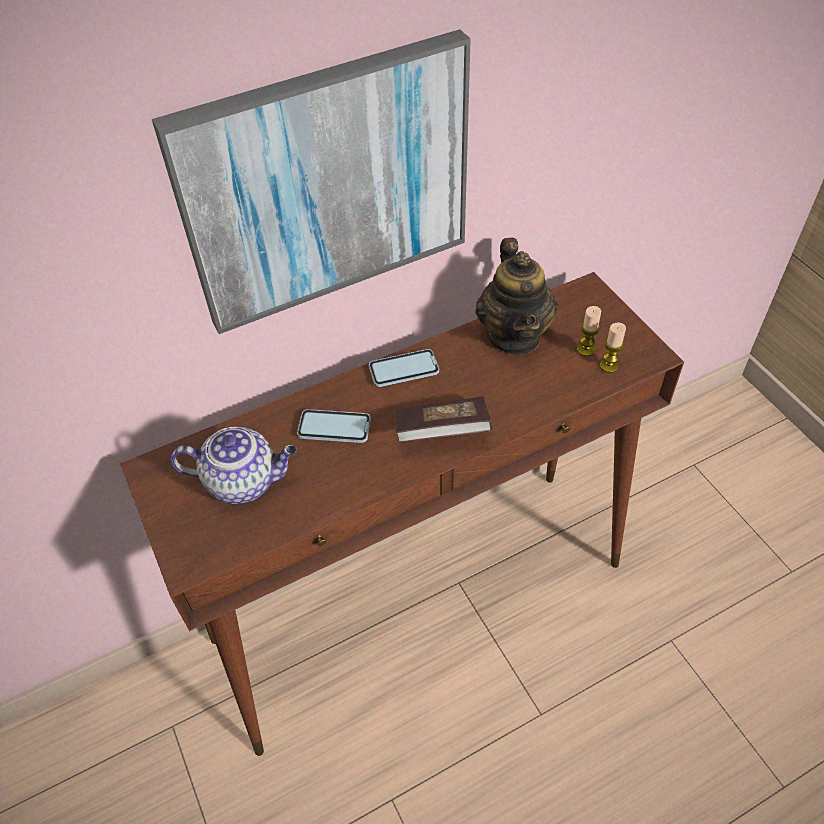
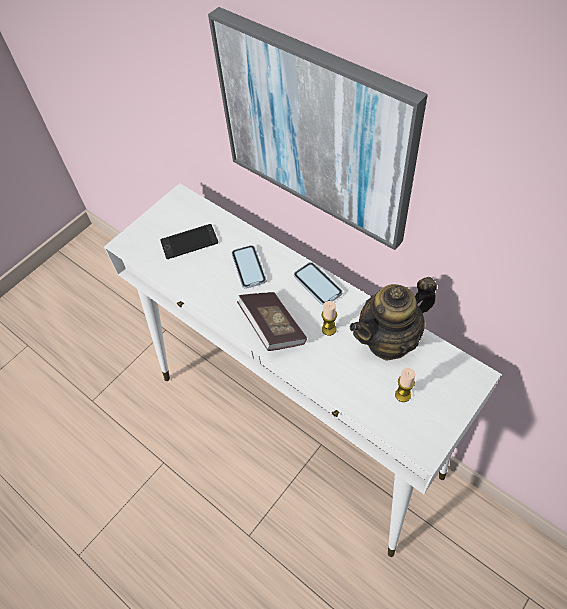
camera: 70 degrees right, 5 degrees up
brown console table [120,272,684,756] -> white console table [104,183,502,557]
teapot [171,427,297,504] -> phone [160,224,218,259]
candle [600,323,626,373] -> candle moved to [322,301,337,336]

